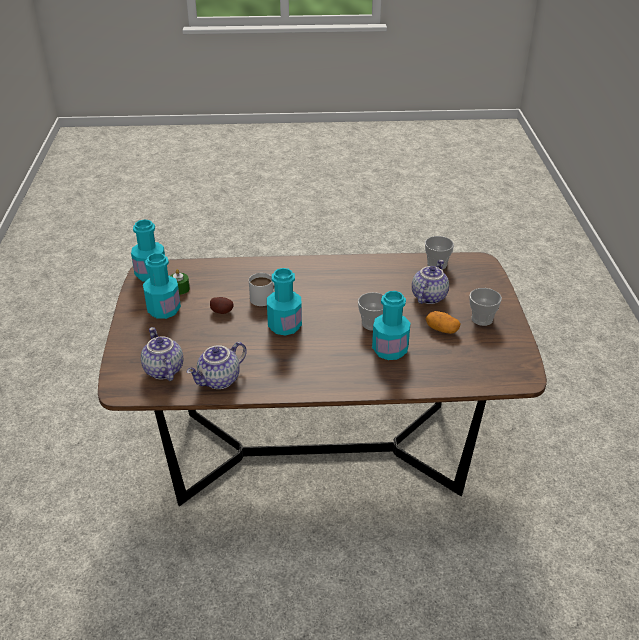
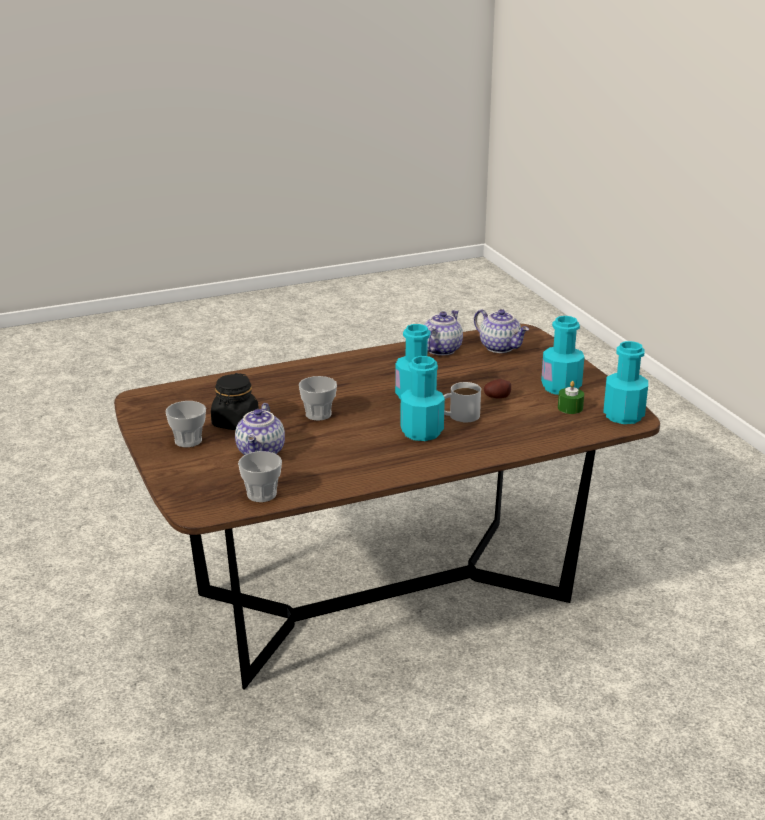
camera: 160 degrees right, 10 degrees down
turquoise bottle [372,291,411,360] -> turquoise bottle moved to [400,356,445,441]
potato [426,311,461,334] -> black jar [211,373,259,430]

